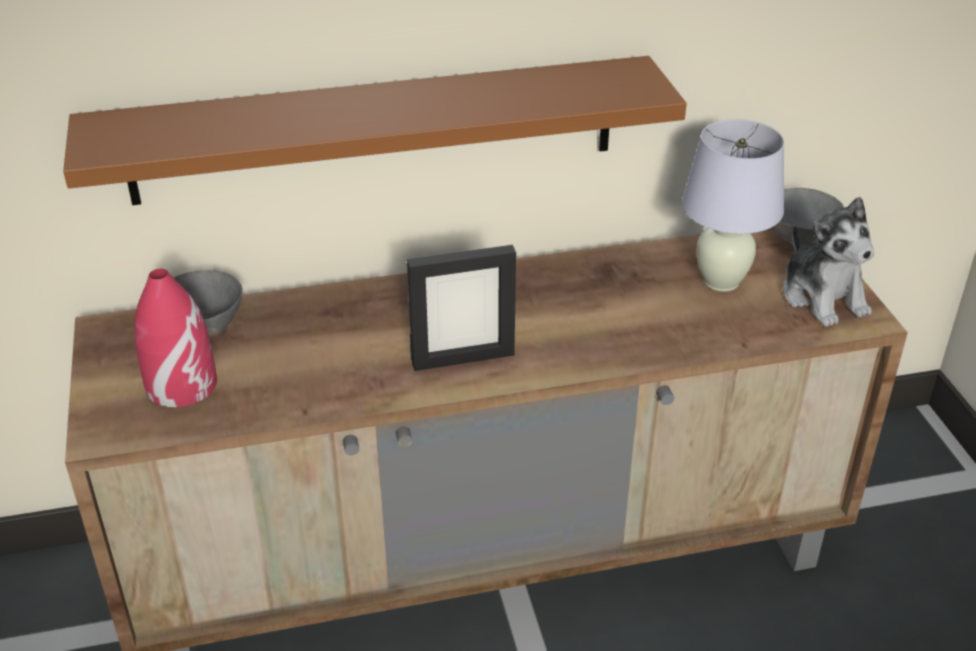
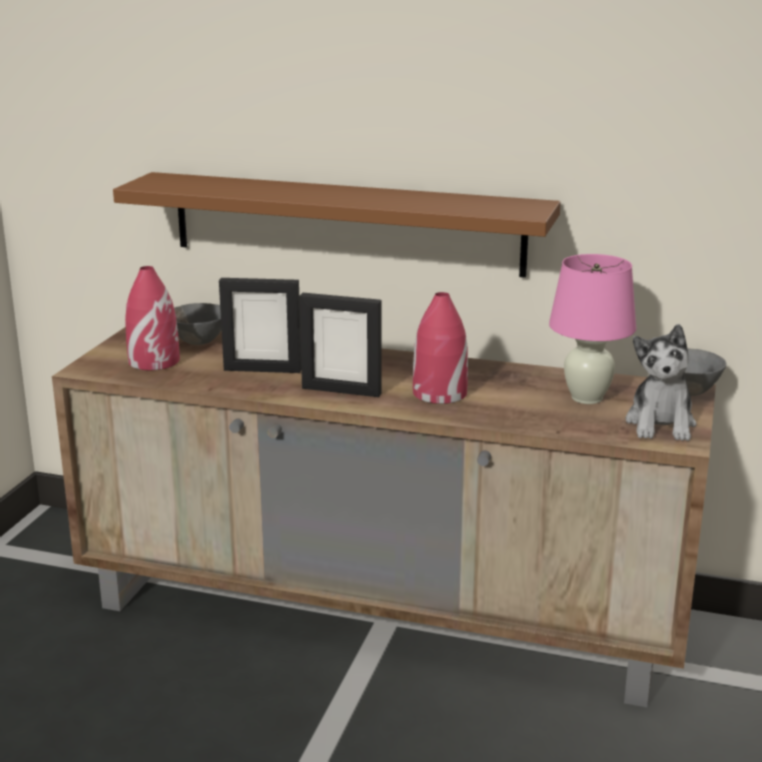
camera: 30 degrees right, 15 degrees down
white table lamp [682,119,784,292] -> pink table lamp [549,254,636,404]
none -> picture frame [219,278,301,373]
none -> red vase [413,292,468,404]

